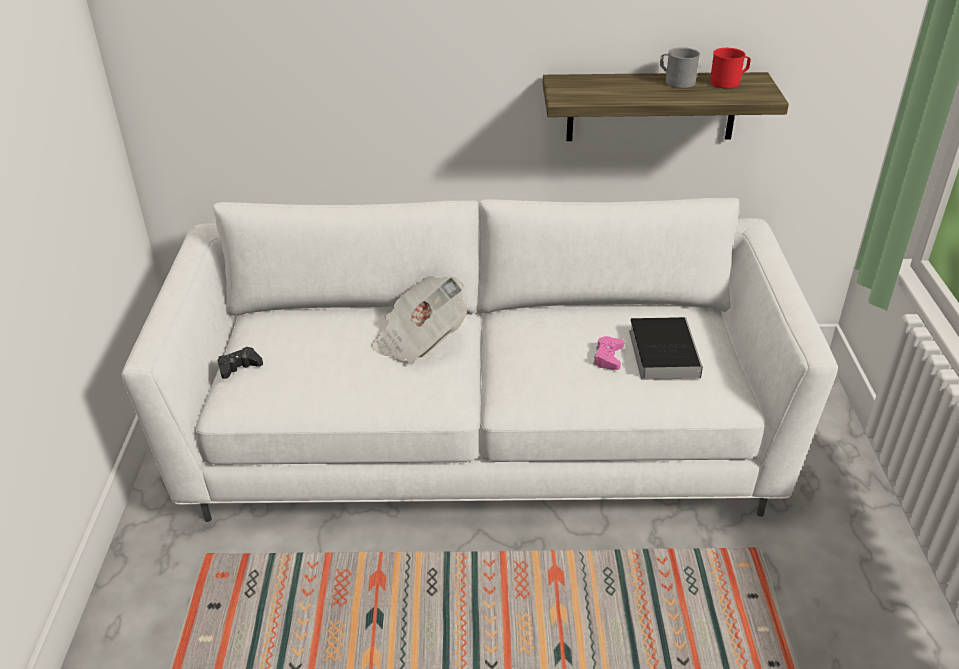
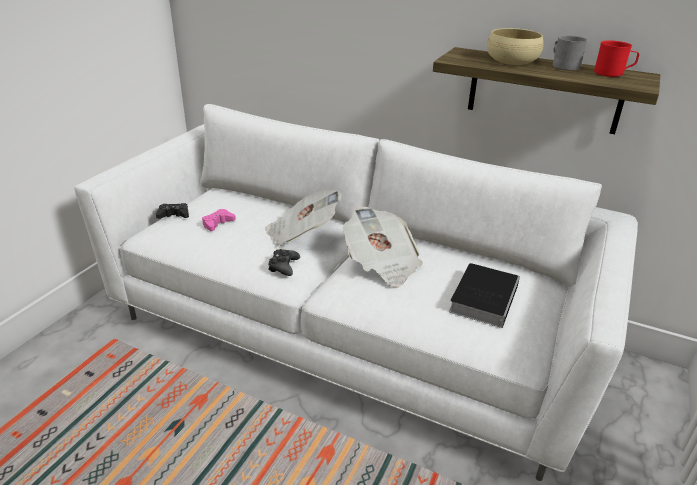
camera: 25 degrees right, 5 degrees down
pink game controller [593,336,624,370] -> pink game controller moved to [202,209,236,231]
none -> black game controller [268,249,300,276]
none -> newspaper [343,206,423,288]
none -> beige bowl [487,28,544,65]

